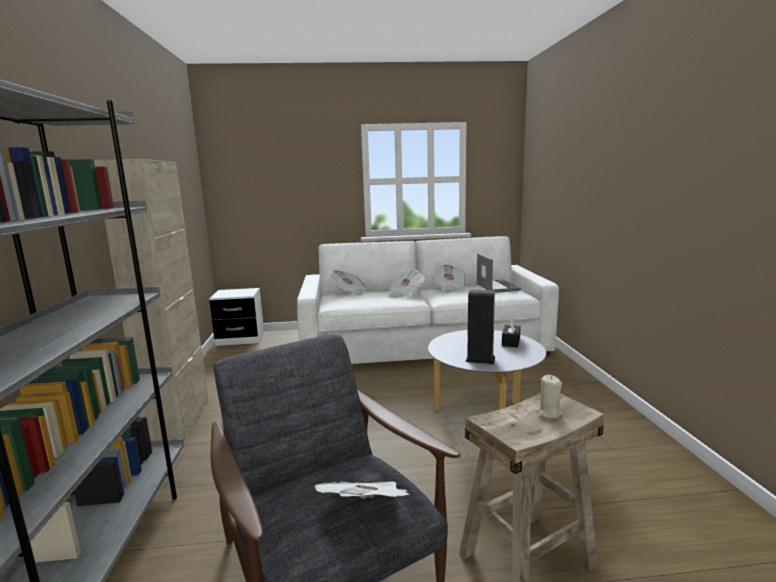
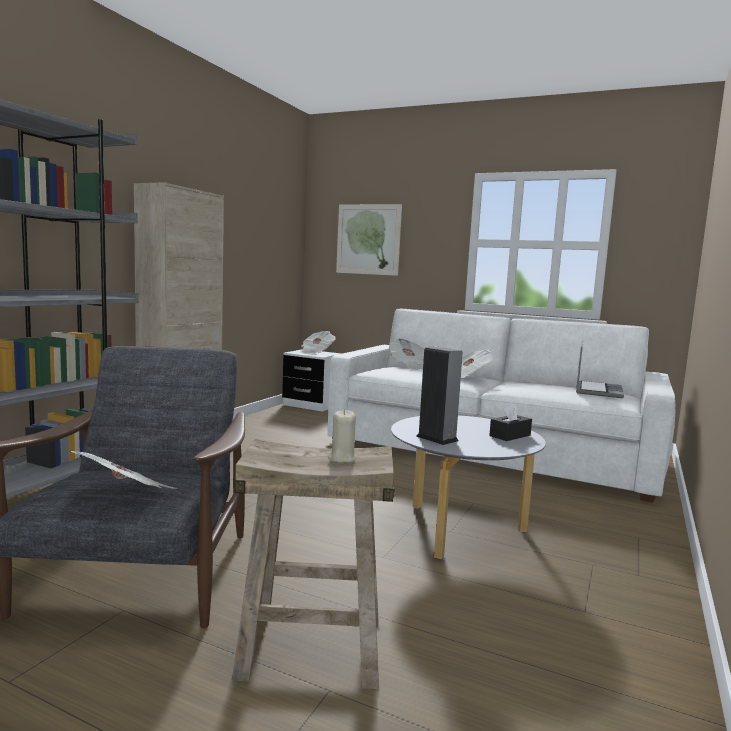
camera: 30 degrees right, 5 degrees down
newspaper [433,265,467,293] -> newspaper moved to [300,331,336,354]
none -> picture [336,204,402,276]

